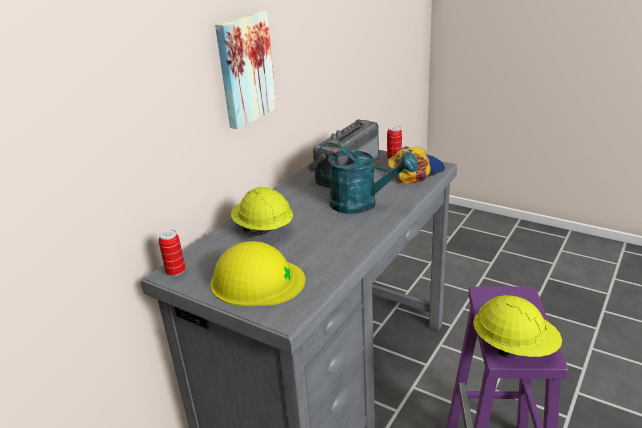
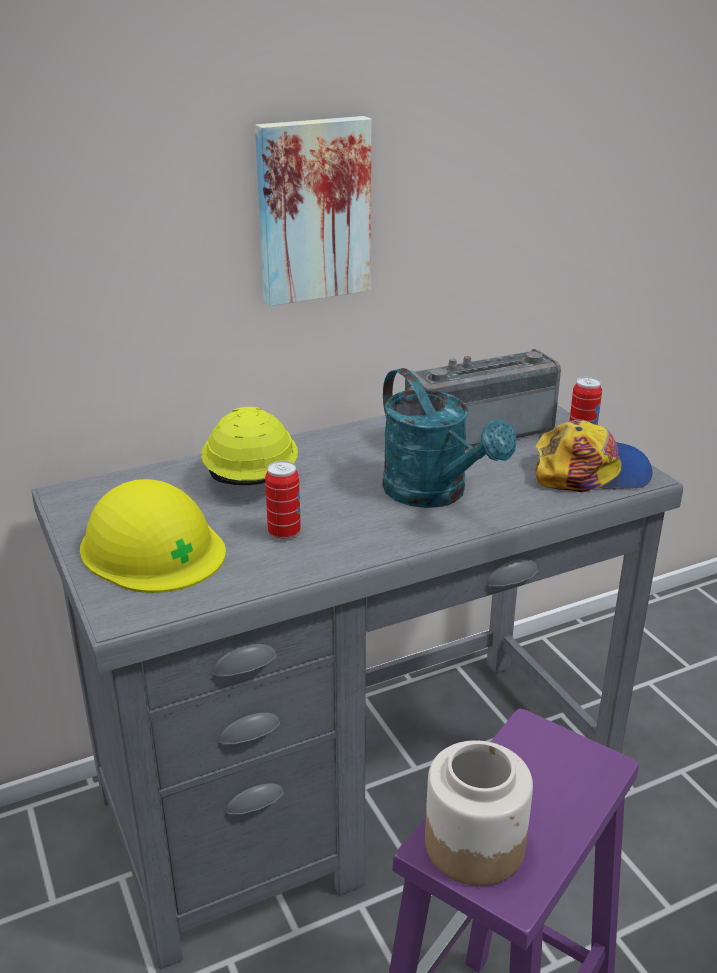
camera: 30 degrees right, 0 degrees up
can [159,230,185,276] -> can moved to [265,461,301,540]
yellow hard hat [473,295,562,357] -> jar [425,740,533,886]

